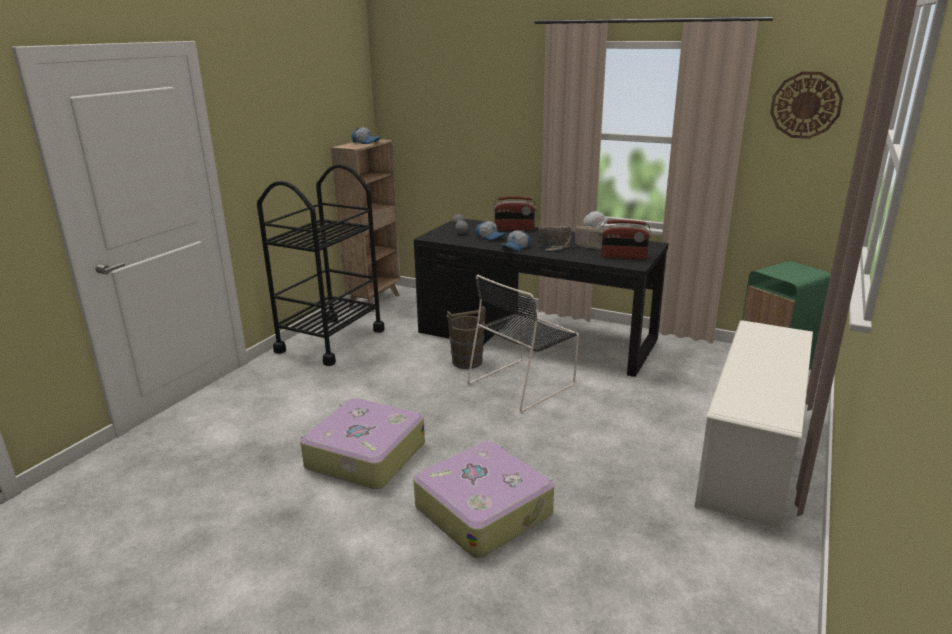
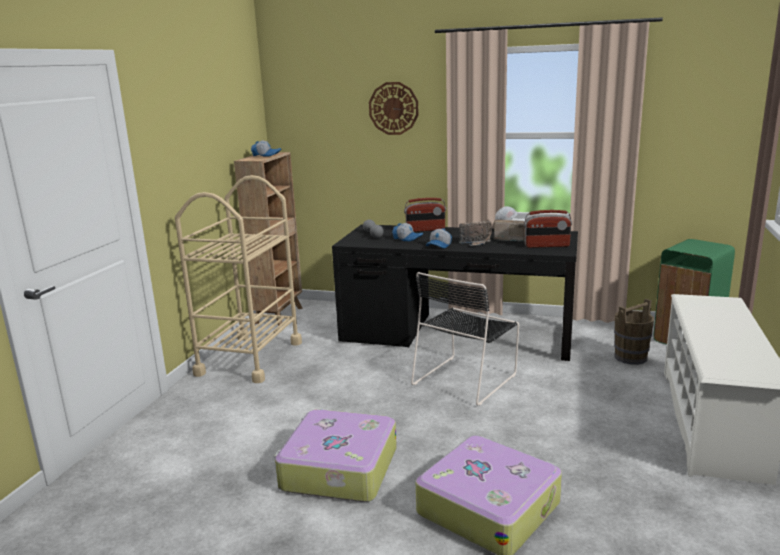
camera: 10 degrees left, 5 degrees down
black cart [257,164,385,366] -> beige cart [175,175,302,383]
brown bucket [446,306,486,369] -> brown bucket moved to [614,299,654,365]
wall clock [770,72,843,139] -> wall clock moved to [369,82,419,135]

